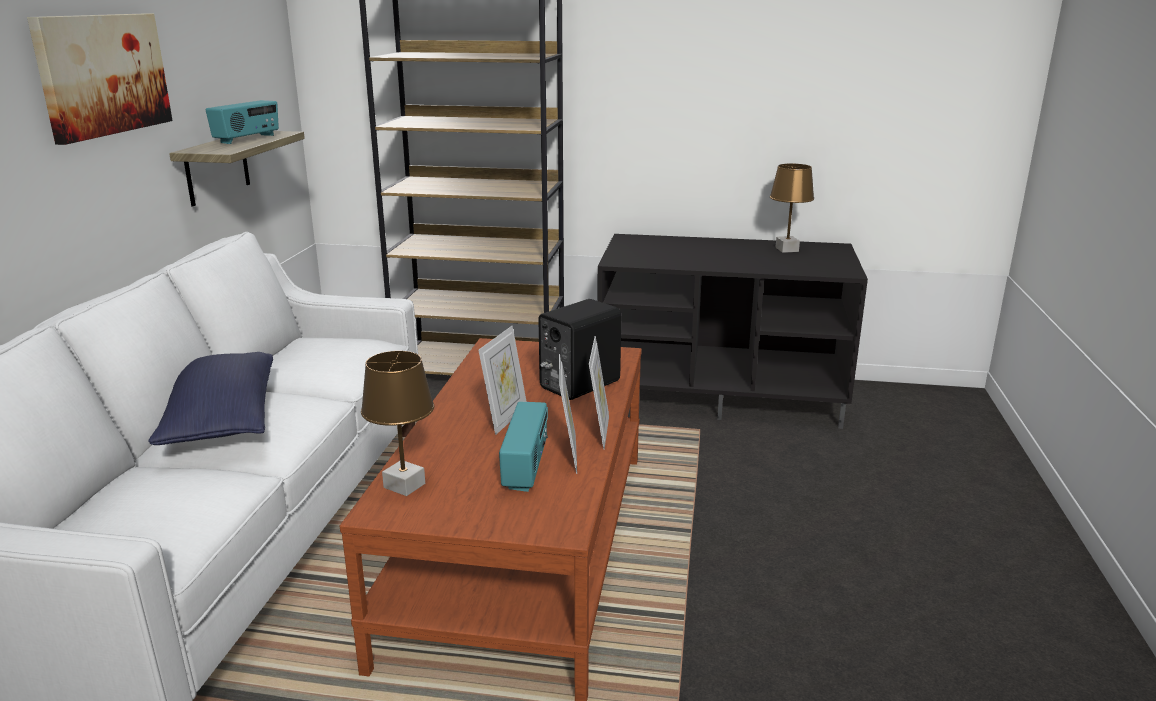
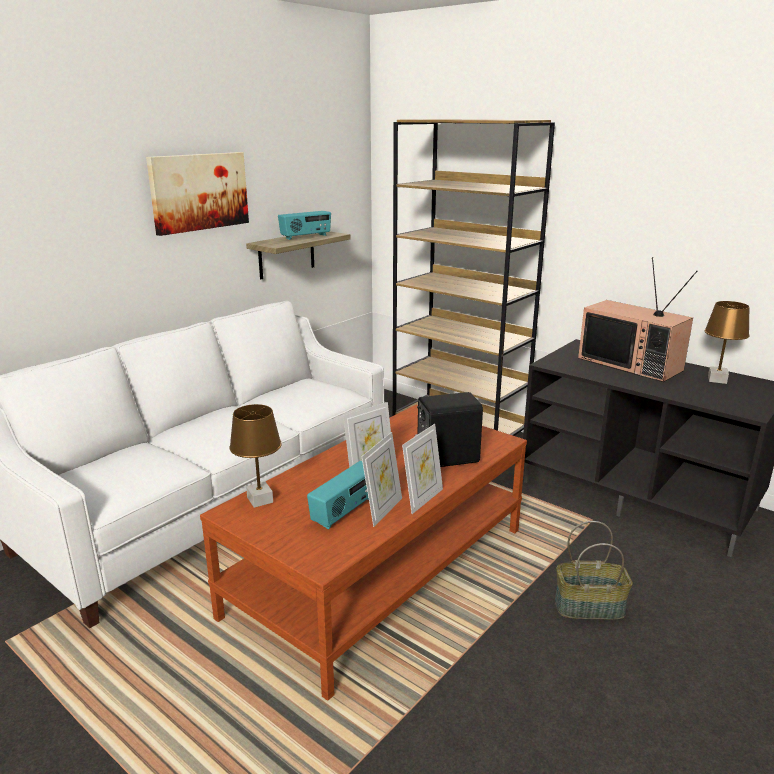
camera: 30 degrees right, 0 degrees up
blue pillow [148,352,273,445] -> none
none -> basket [555,521,633,619]
none -> television [578,257,698,382]

